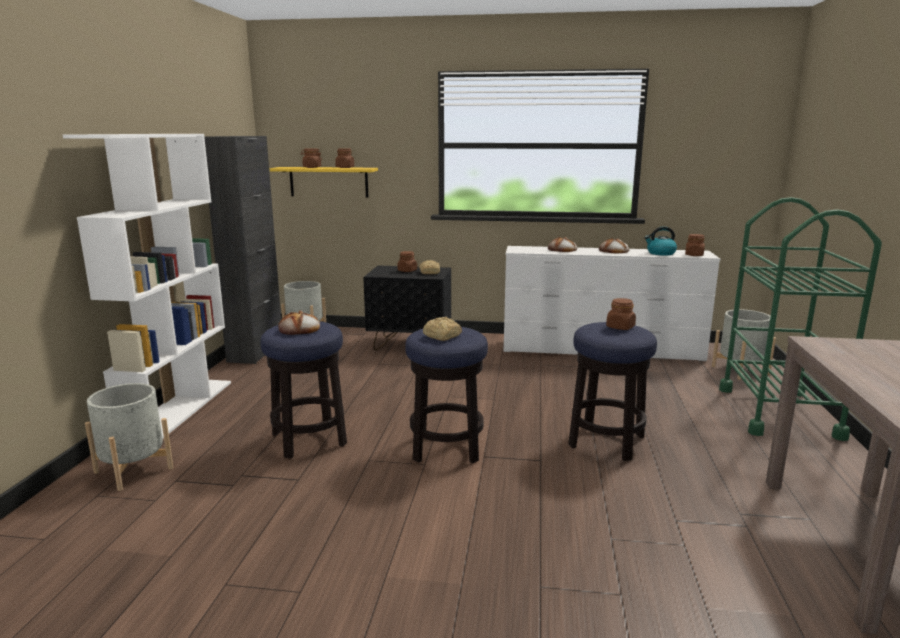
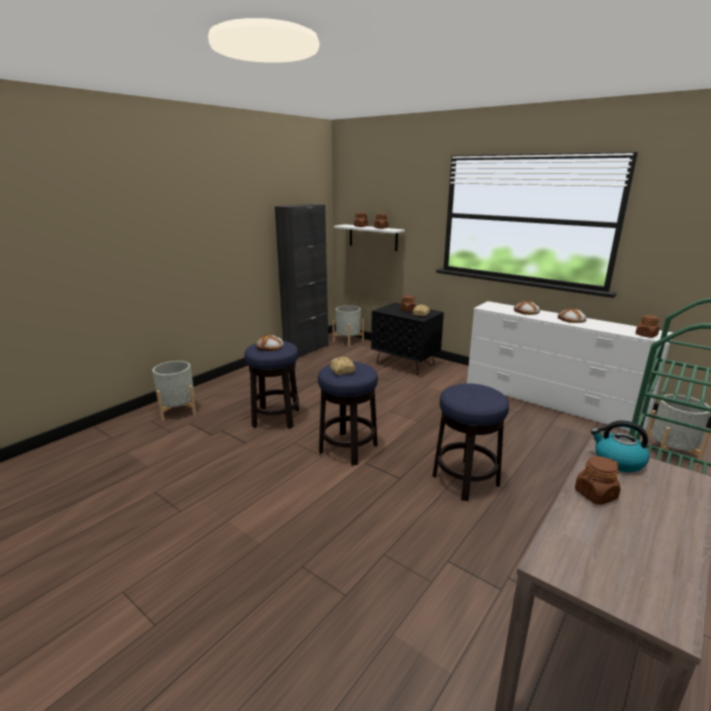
camera: 30 degrees right, 5 degrees up
white bookcase [63,134,231,438] -> none
yellow shelf [270,167,378,197] -> white shelf [334,224,405,251]
brown jar [606,298,636,330] -> brown jar moved to [575,456,621,505]
kettle [644,226,677,256] -> kettle moved to [591,420,649,472]

